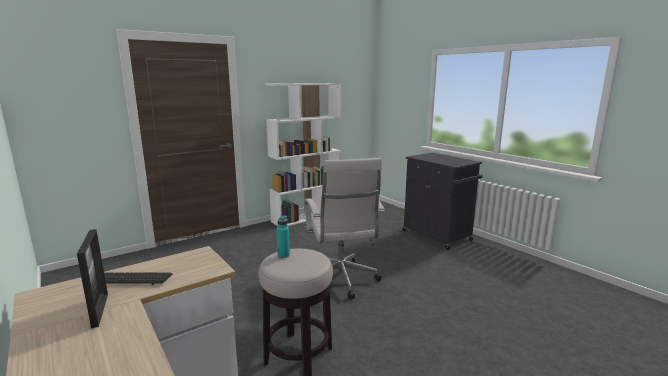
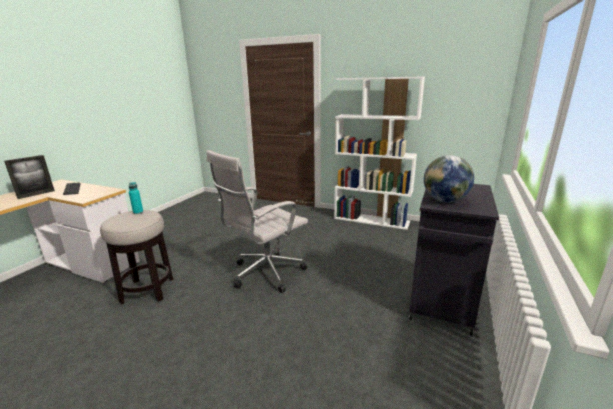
camera: 60 degrees right, 5 degrees up
none -> globe [424,155,474,202]

